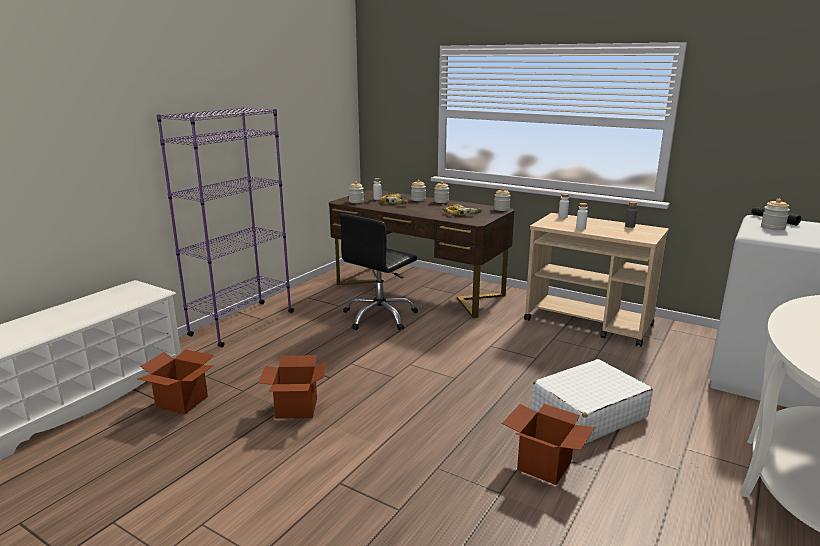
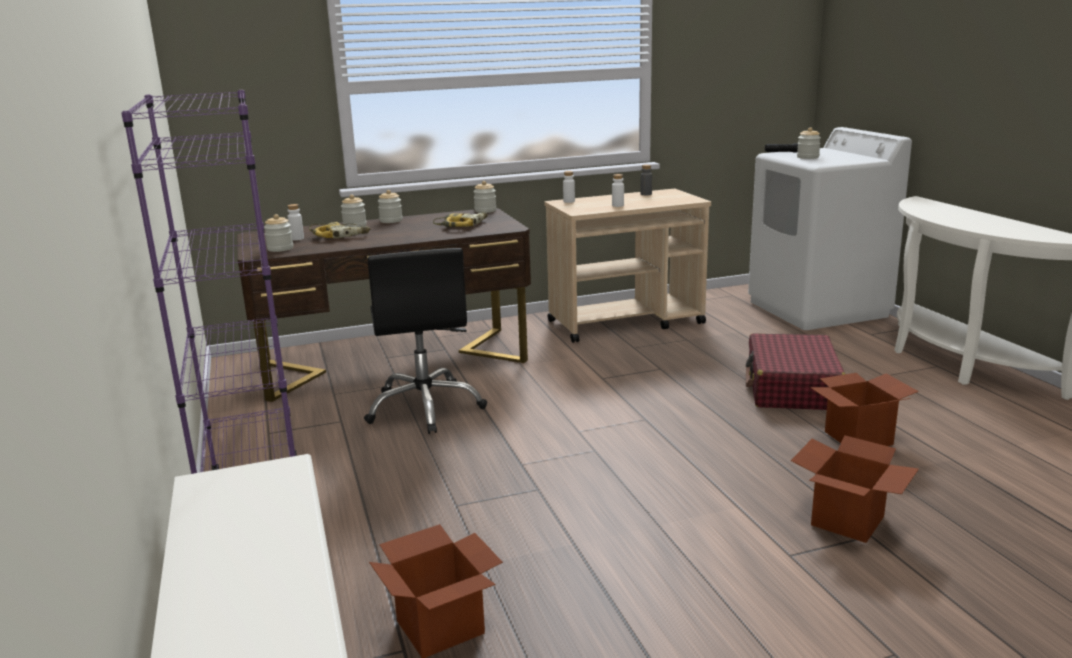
camera: 50 degrees left, 0 degrees up
cardboard box [258,355,327,419] -> cardboard box moved to [791,435,919,543]
white suitcase [531,359,653,444] -> red suitcase [746,333,845,410]

